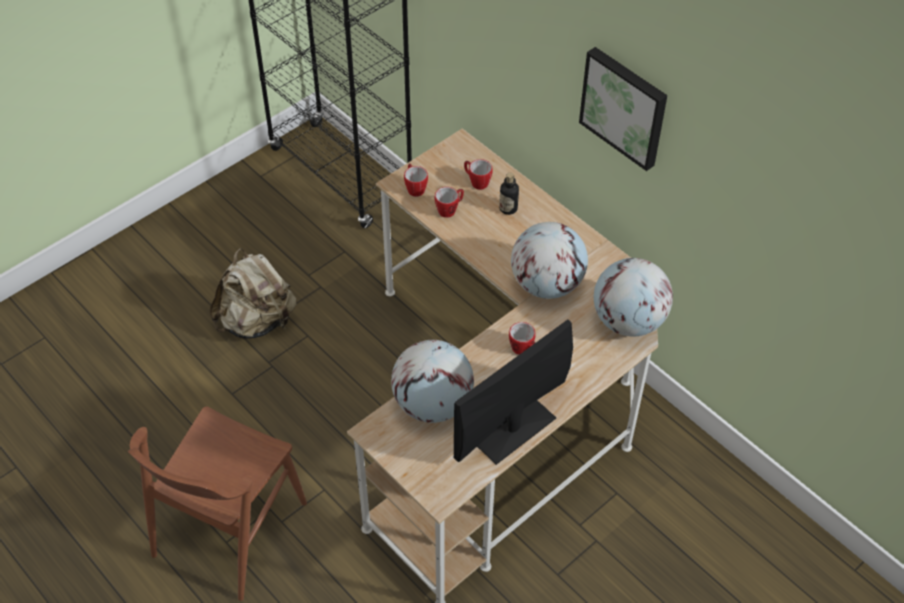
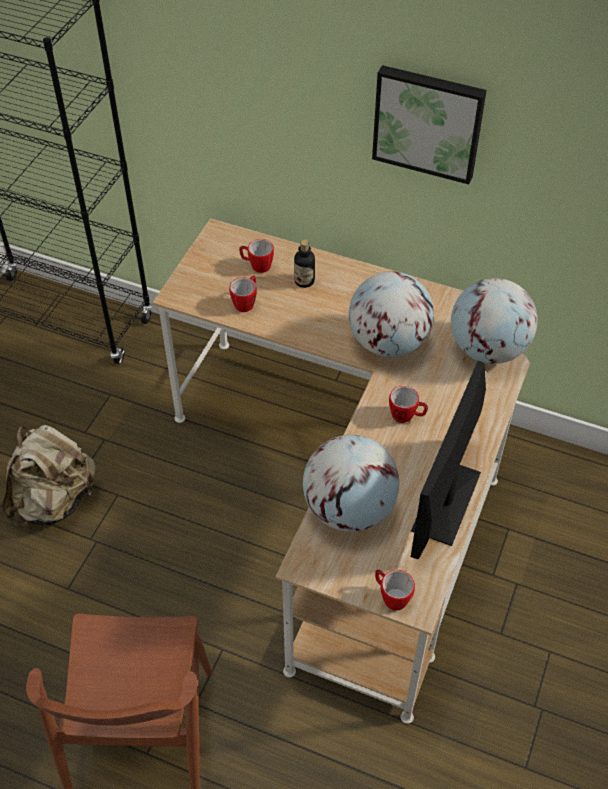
camera: 25 degrees left, 0 degrees up
mug [404,164,428,197] -> mug moved to [375,570,415,611]

